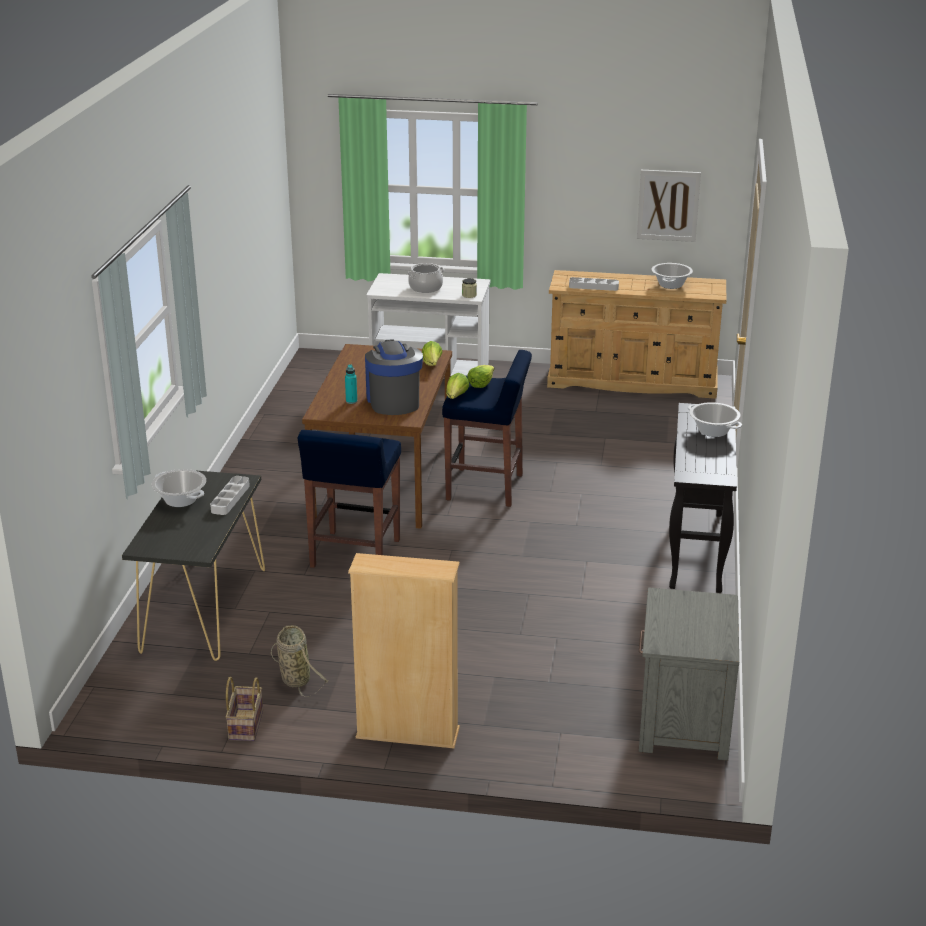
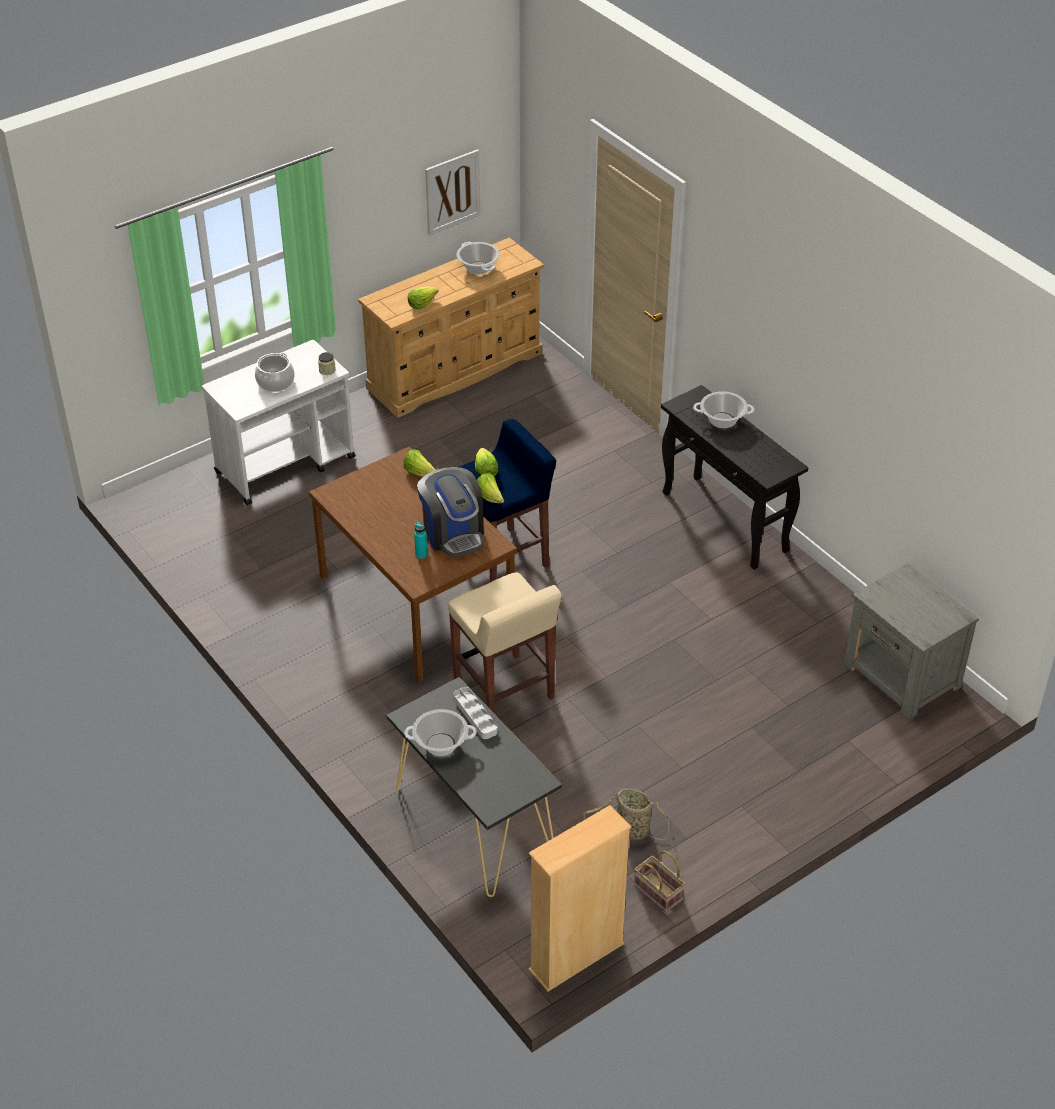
camera: 45 degrees left, 15 degrees up
blue stool [298,430,401,568] -> beige stool [448,572,562,714]
beige bookcase [348,553,460,748] -> beige bookcase moved to [528,805,631,992]
coffee machine [365,339,423,415] -> coffee machine turned 150 degrees counterclockwise [417,467,484,557]
grey tray [569,277,619,291] -> lettuce [407,287,438,309]

